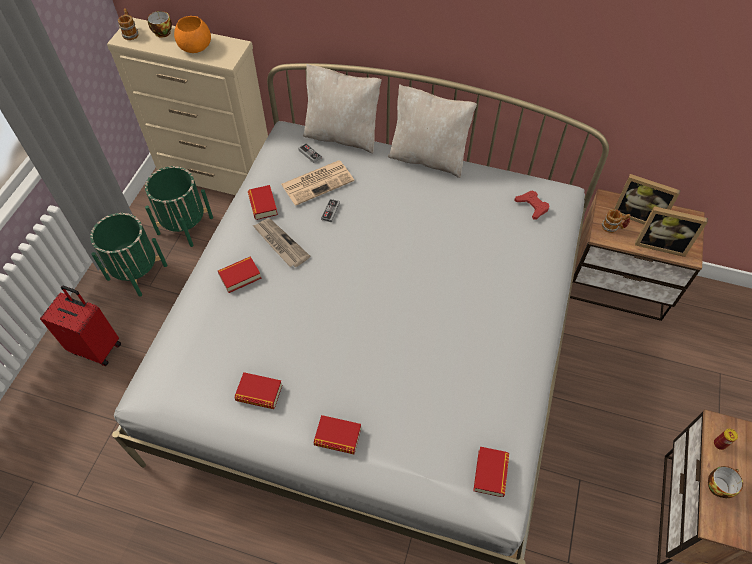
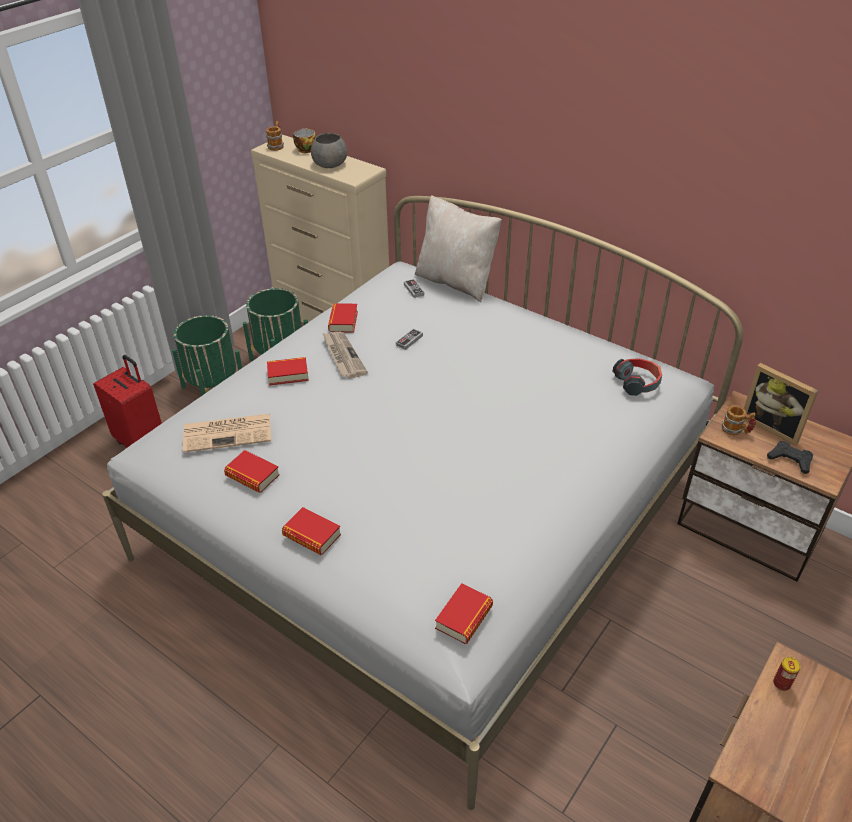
camera: 20 degrees right, 15 degrees down
orange bowl [174,16,211,53] -> grey bowl [311,133,347,168]
newspaper [281,160,354,206] -> newspaper moved to [183,414,271,453]
beige pillow [388,84,477,178] -> none
red game controller [514,190,550,219] -> headphones [612,358,662,396]
picture frame [635,206,708,257] -> black game controller [767,441,813,474]
cup [708,466,743,498] -> none

